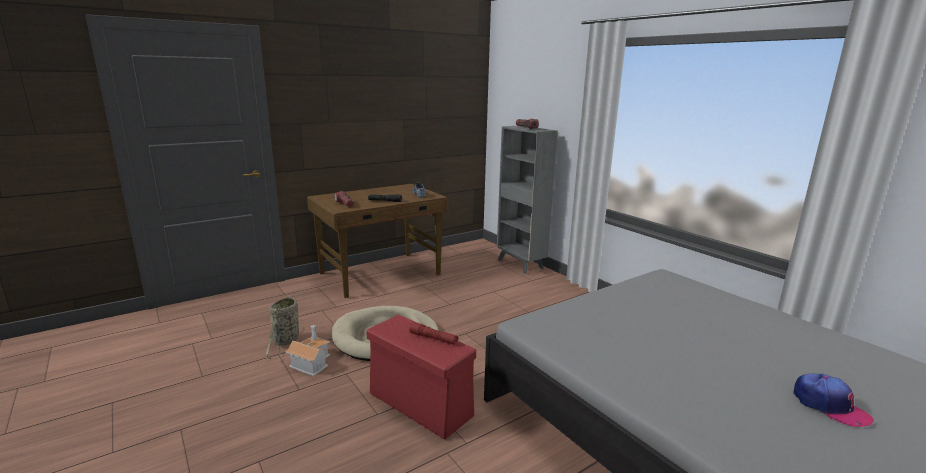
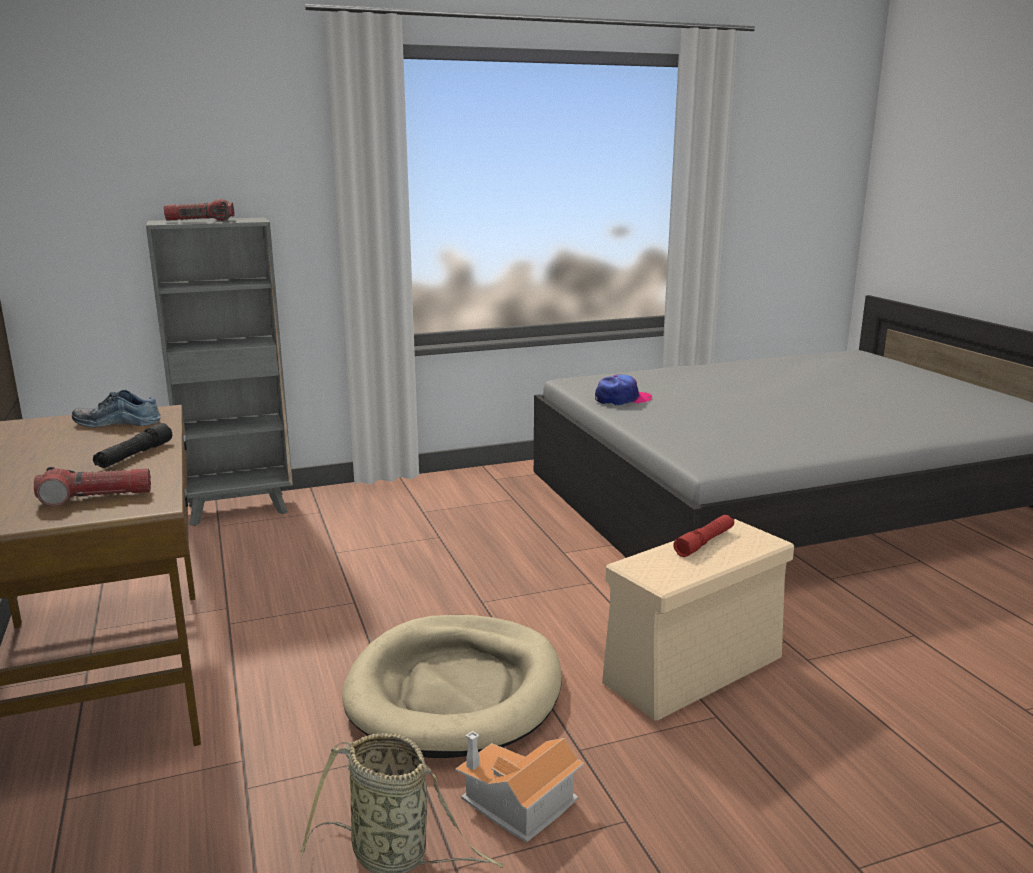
camera: 75 degrees left, 0 degrees up
red storage box [366,314,476,440] -> beige storage box [602,519,794,721]
cap [793,374,874,427] -> cap moved to [595,374,652,406]

